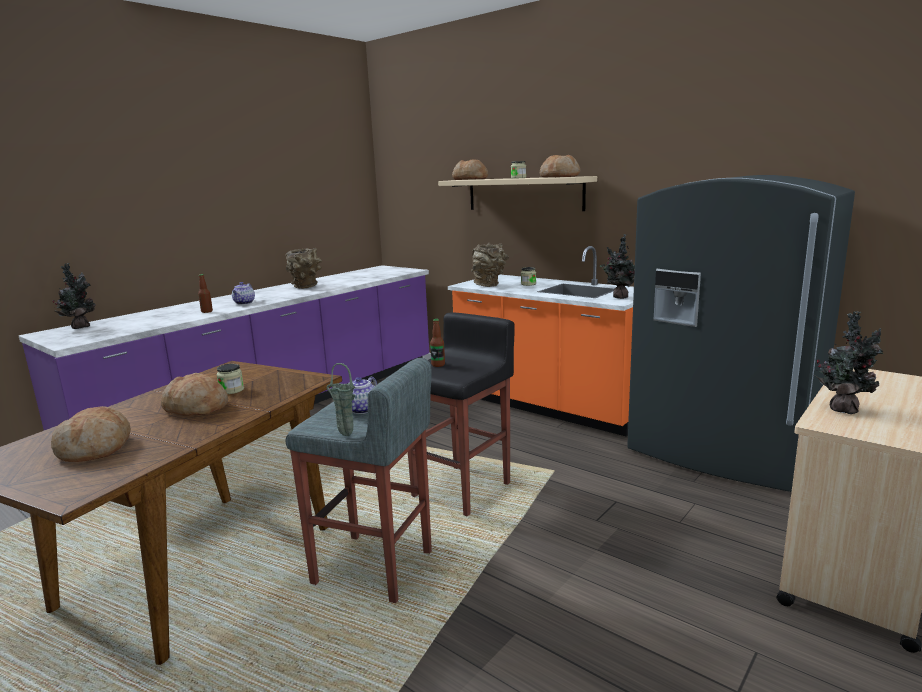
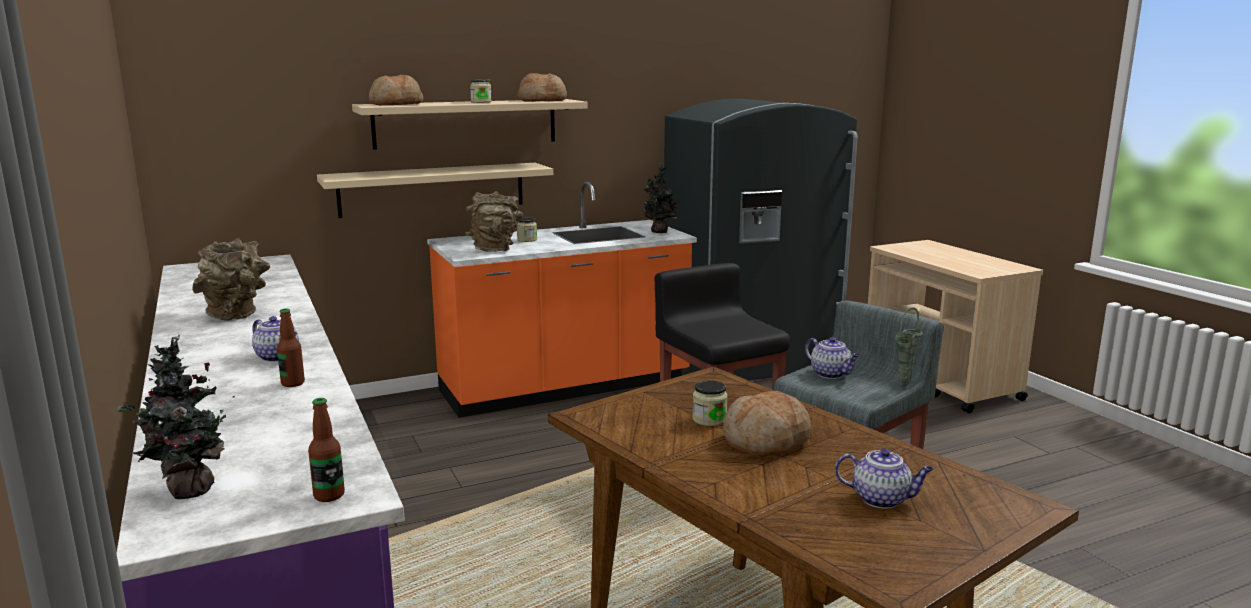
camera: 65 degrees left, 0 degrees up
bread [51,406,131,462] -> teapot [835,448,934,509]
bottle [430,319,445,367] -> bottle moved to [308,398,345,502]
potted plant [814,311,884,414] -> none
none -> beige shelf [317,163,553,218]

